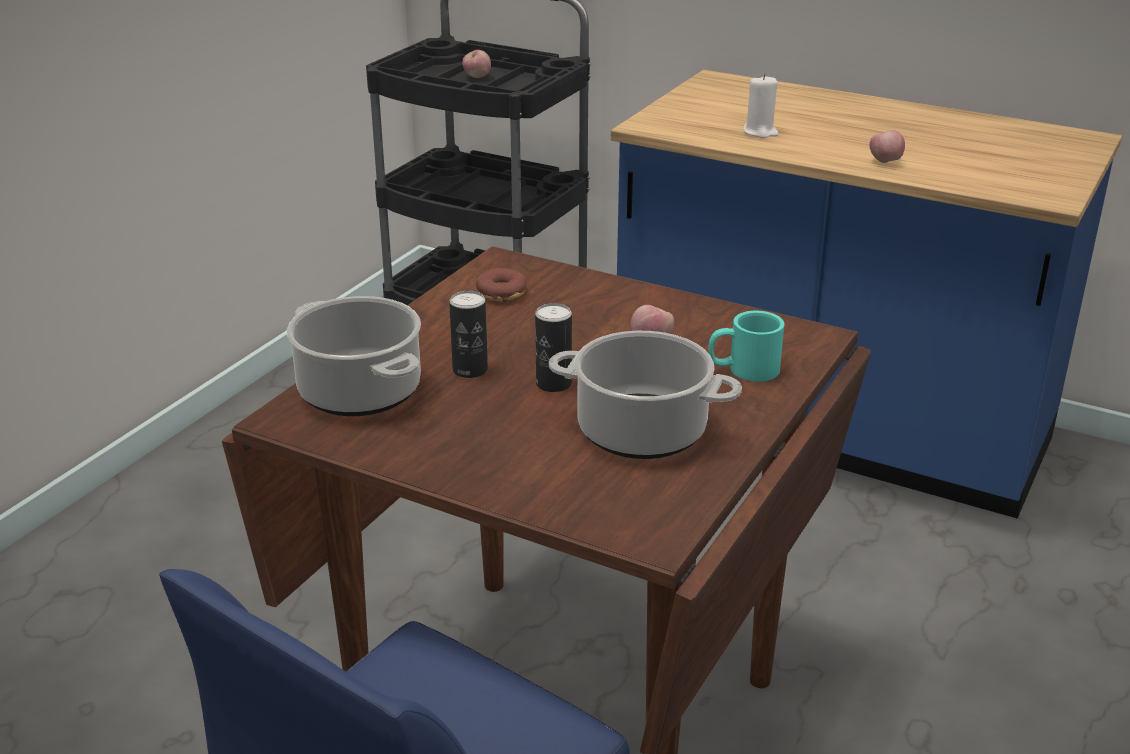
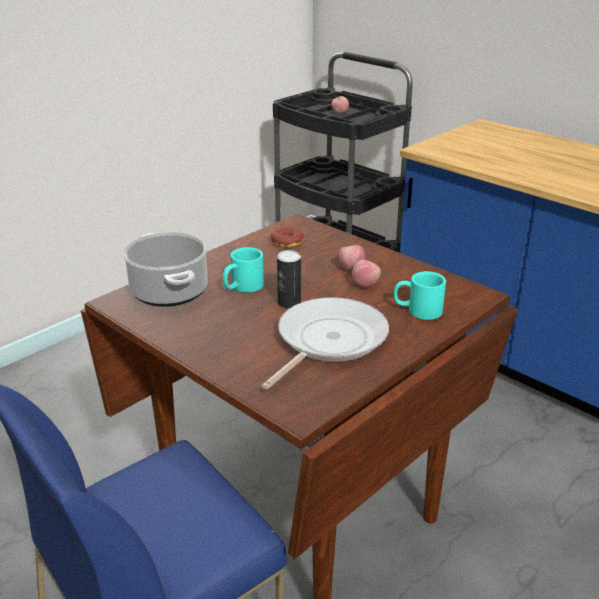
camera: 15 degrees right, 0 degrees up
can [449,291,488,378] -> turquoise mug [223,247,264,292]
cooking pot [549,331,742,459] -> frying pan [262,297,389,390]
white candle [743,74,779,138] -> none
apple [869,130,905,163] -> apple moved to [338,245,365,270]

